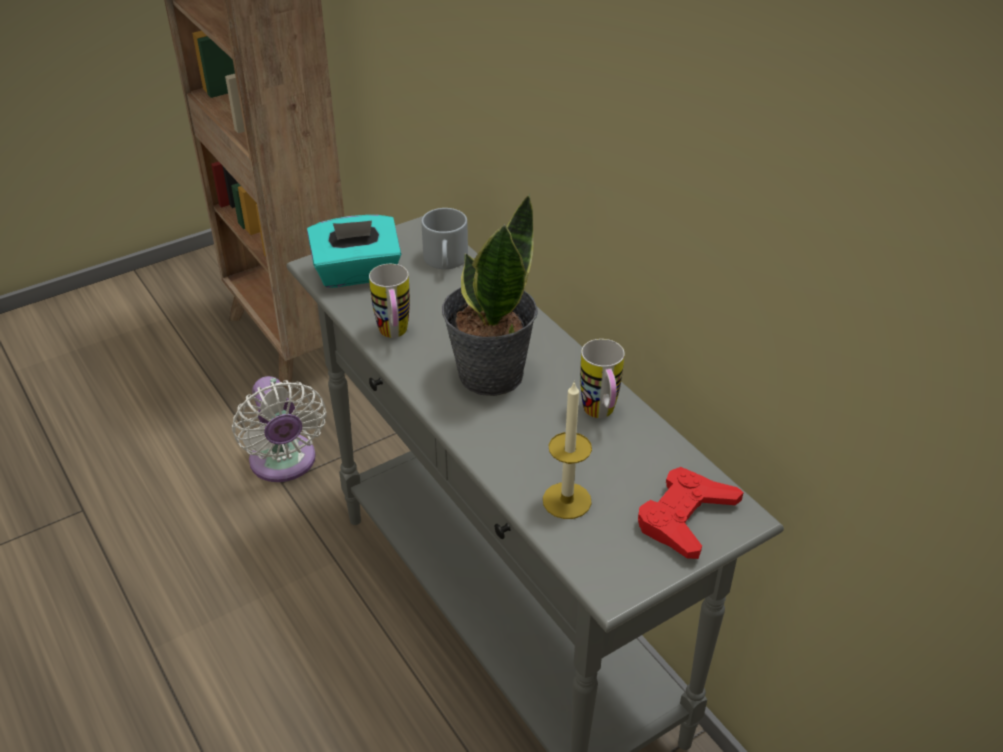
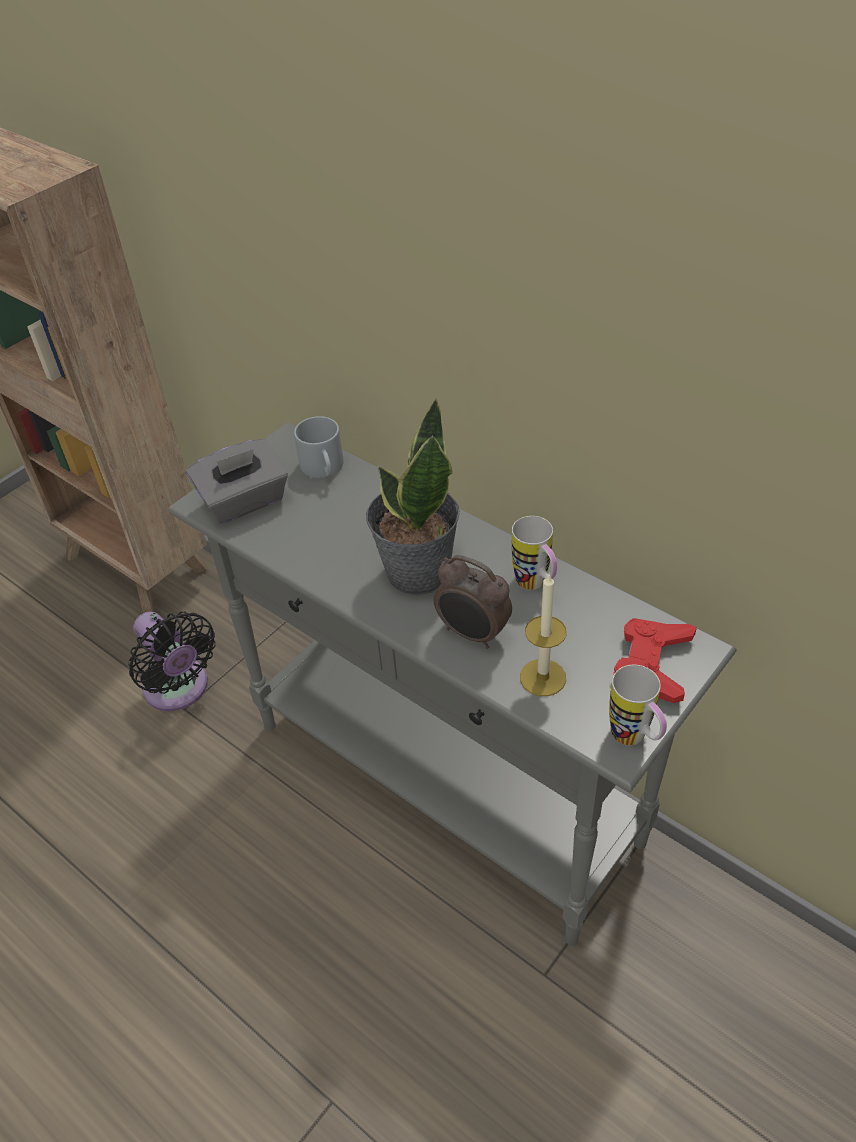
camera: 15 degrees left, 5 degrees up
white fan [232,376,327,482] -> black fan [128,612,216,711]
turquoise tissue box [307,215,401,288] -> grey tissue box [186,439,288,524]
mug [369,264,410,338] -> mug moved to [609,665,667,745]
none -> alarm clock [434,555,512,649]

